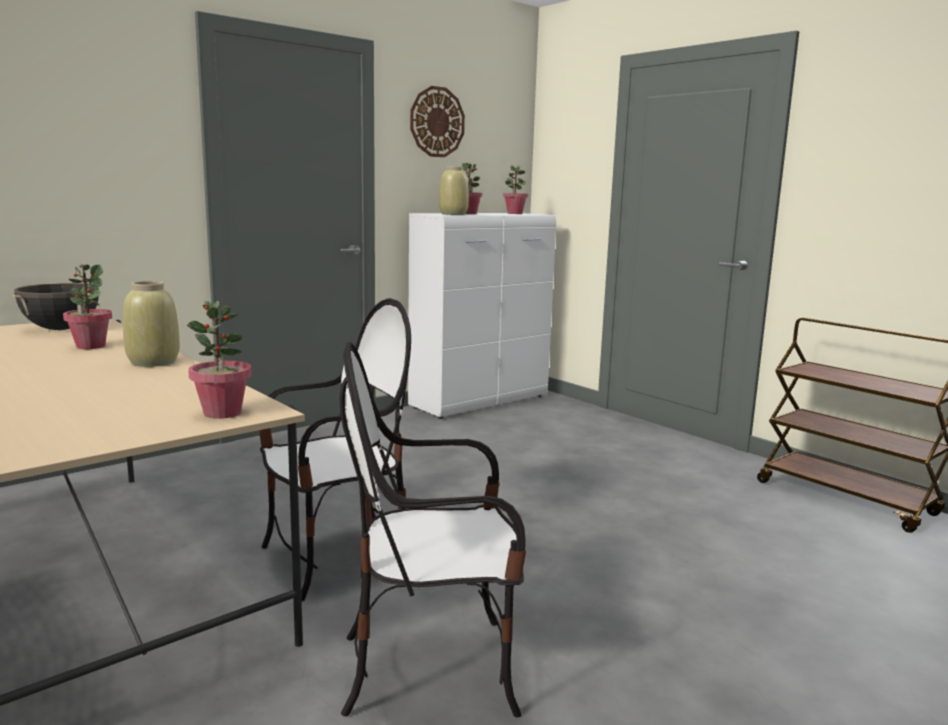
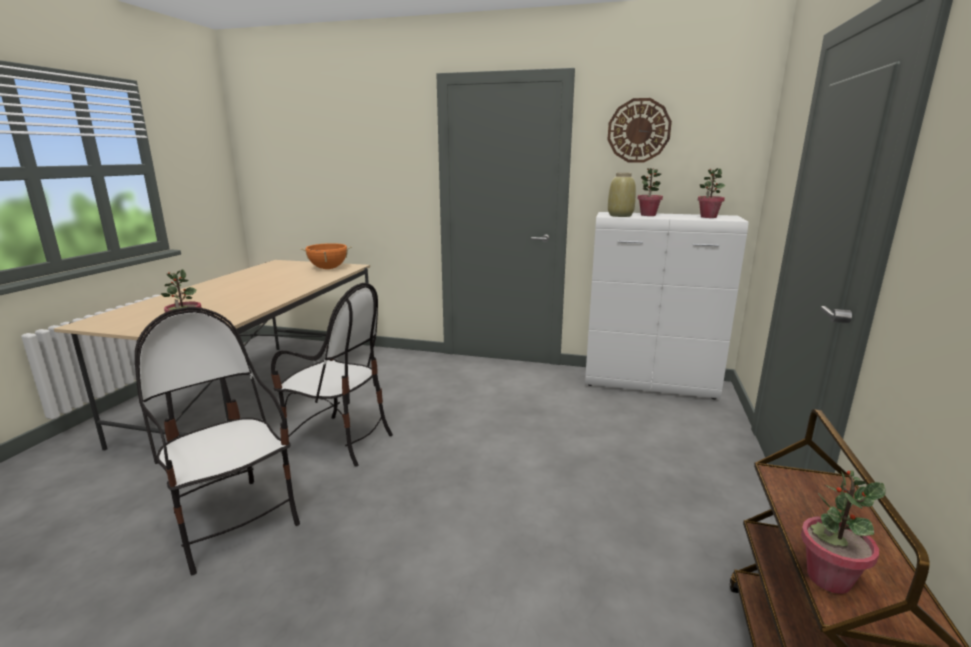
camera: 55 degrees right, 5 degrees up
black cooking pot [13,283,99,330] -> orange cooking pot [300,243,352,269]
potted plant [63,264,112,349] -> potted plant moved to [801,470,886,594]
beige vase [123,281,180,367] -> none

